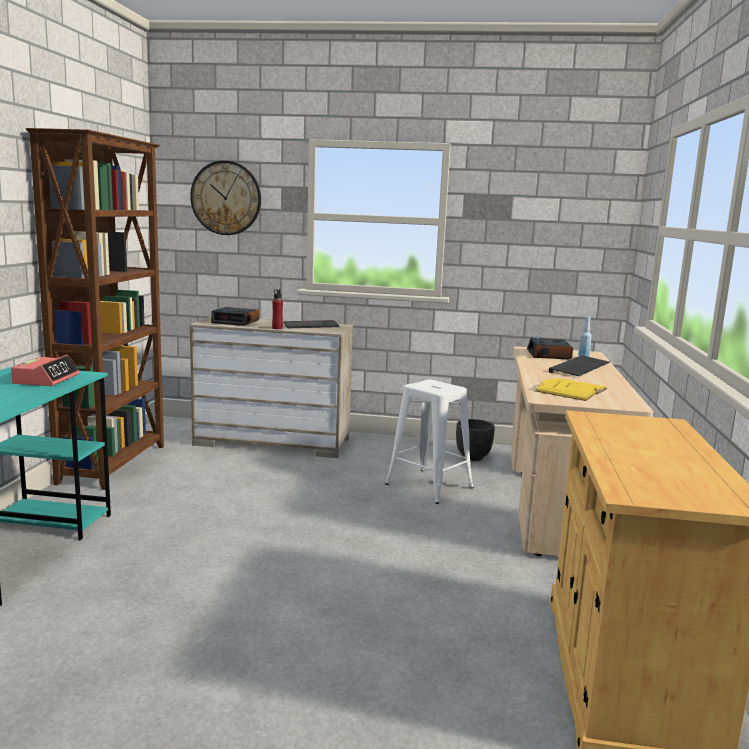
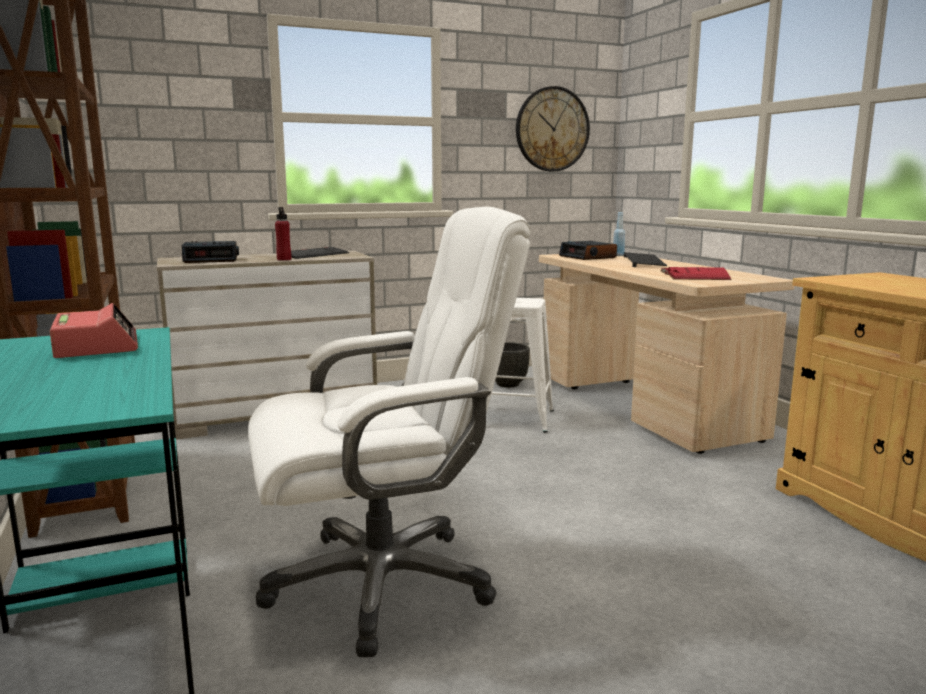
camera: 30 degrees left, 0 degrees up
wall clock [190,160,261,235] -> wall clock moved to [516,86,590,172]
yellow book [535,378,607,401] -> red book [660,267,732,280]
none -> white office chair [248,207,531,657]

